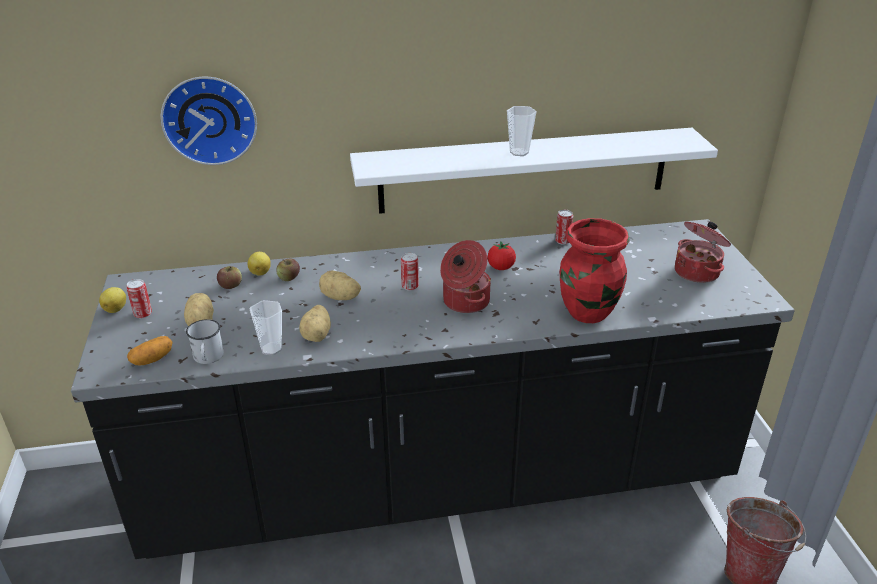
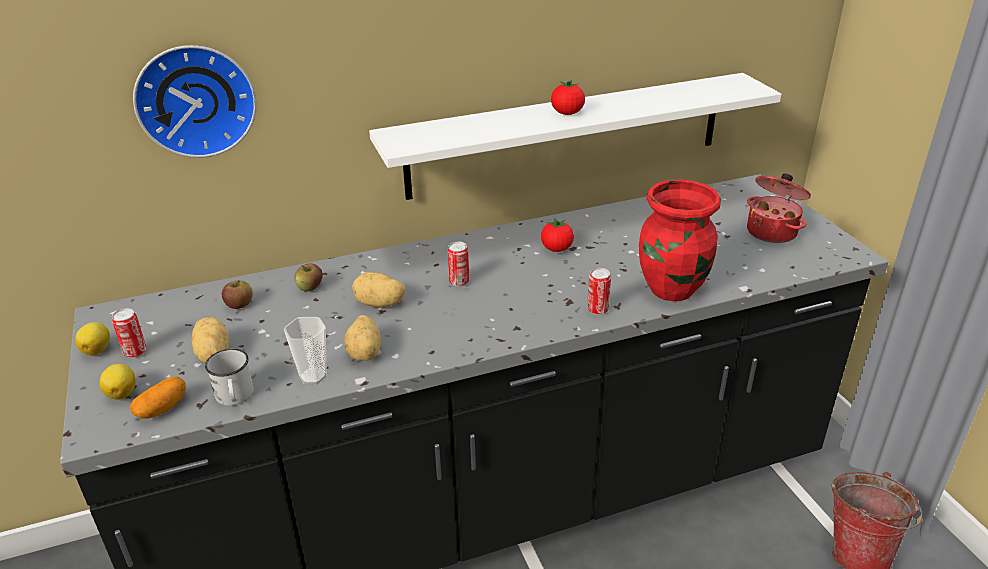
camera: 10 degrees left, 0 degrees up
lemon [248,252,271,276] -> lemon moved to [99,364,136,400]
cooking pot [440,240,491,313] -> none
cup [507,106,536,156] -> tomato [551,80,585,115]
can [555,210,573,245] -> can moved to [587,268,611,315]

